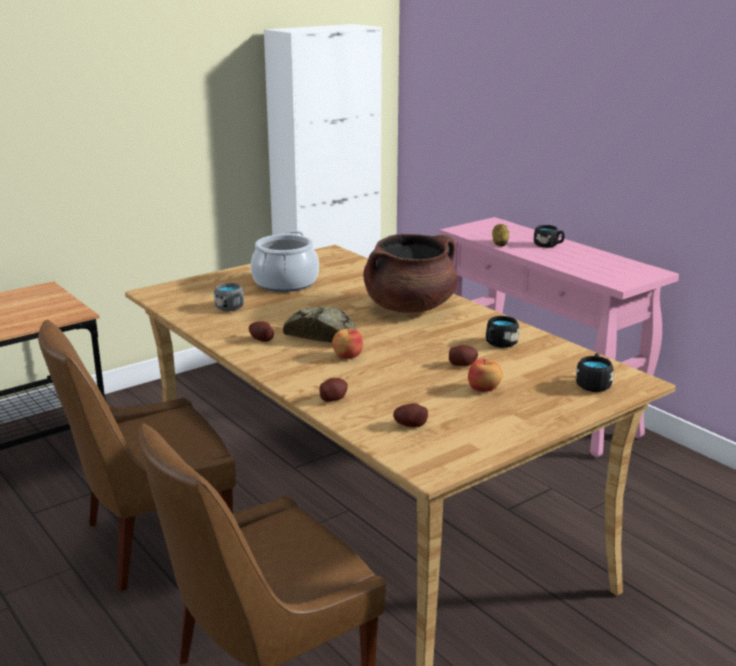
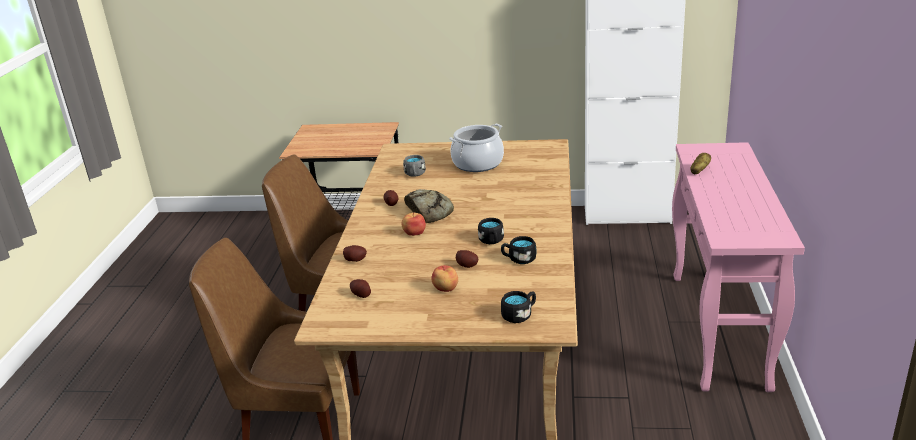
camera: 45 degrees right, 5 degrees up
brown cooking pot [363,234,457,313] -> none
black mug [534,225,565,248] -> black mug moved to [478,218,504,244]

